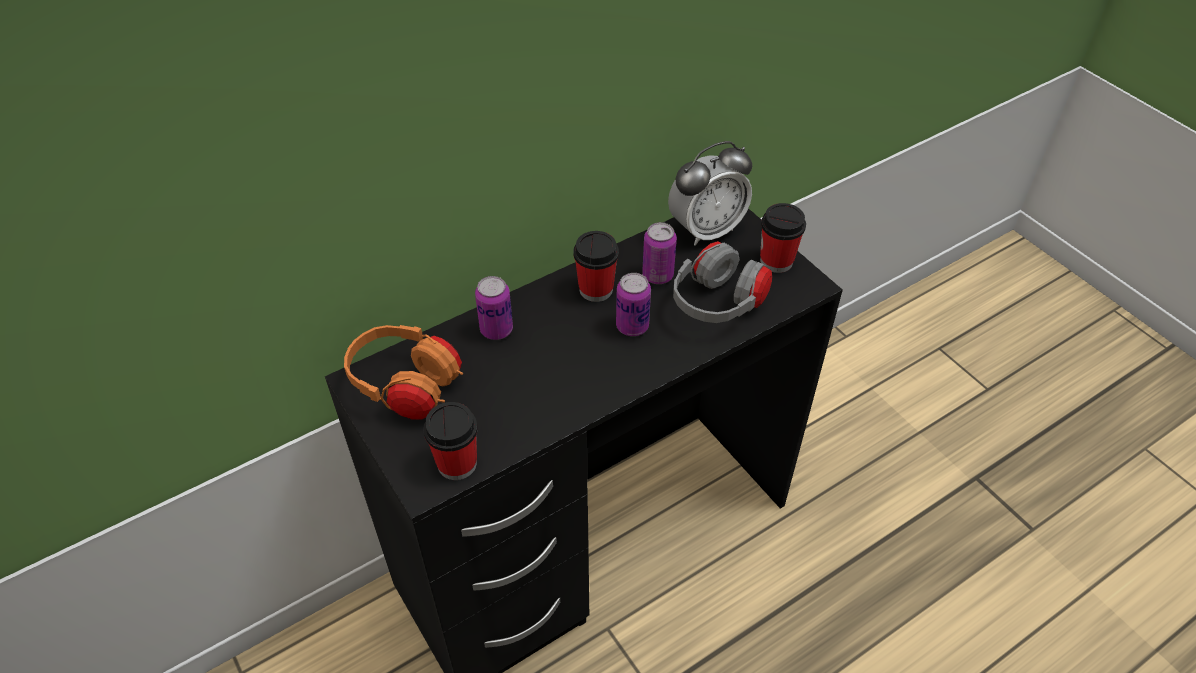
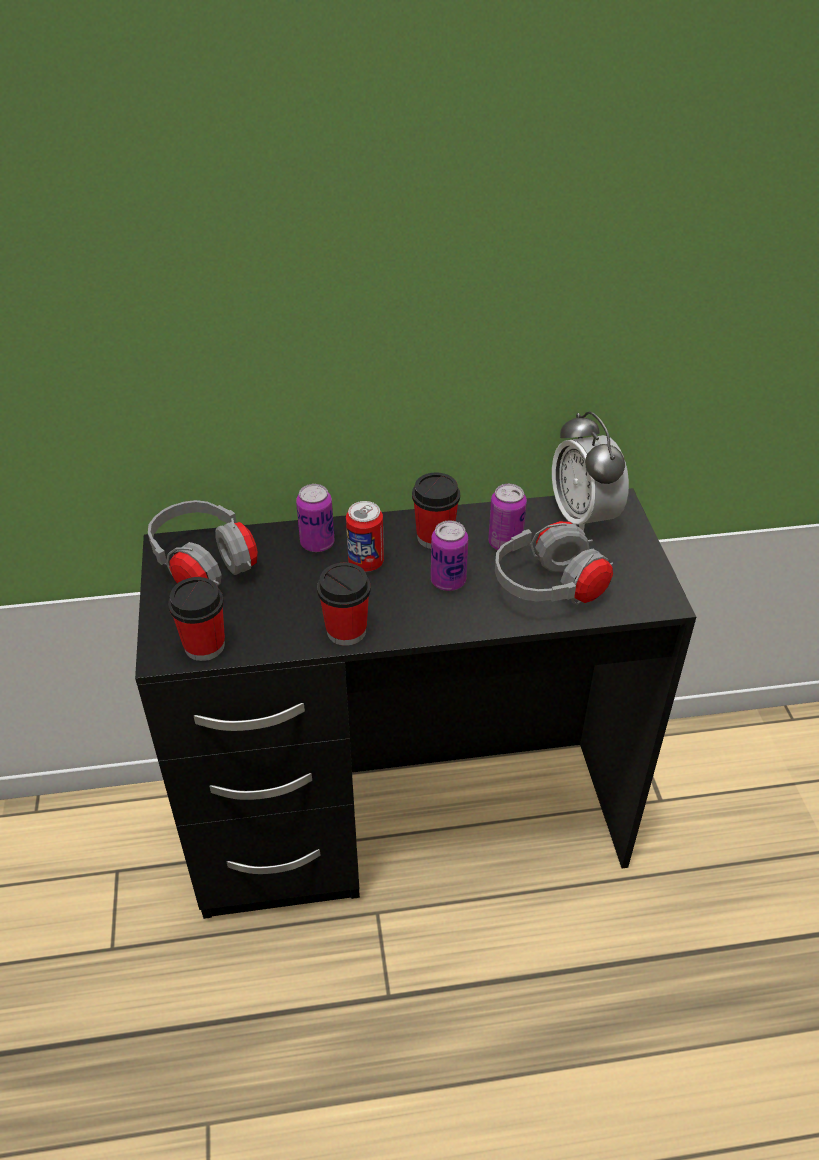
camera: 25 degrees right, 5 degrees down
orange headphones [344,325,463,419] -> grey headphones [148,500,258,586]
alarm clock [668,141,752,246] -> alarm clock turned 75 degrees clockwise [552,411,629,531]
cup [760,203,806,273] -> cup moved to [317,563,371,646]
none -> can [346,501,384,572]

